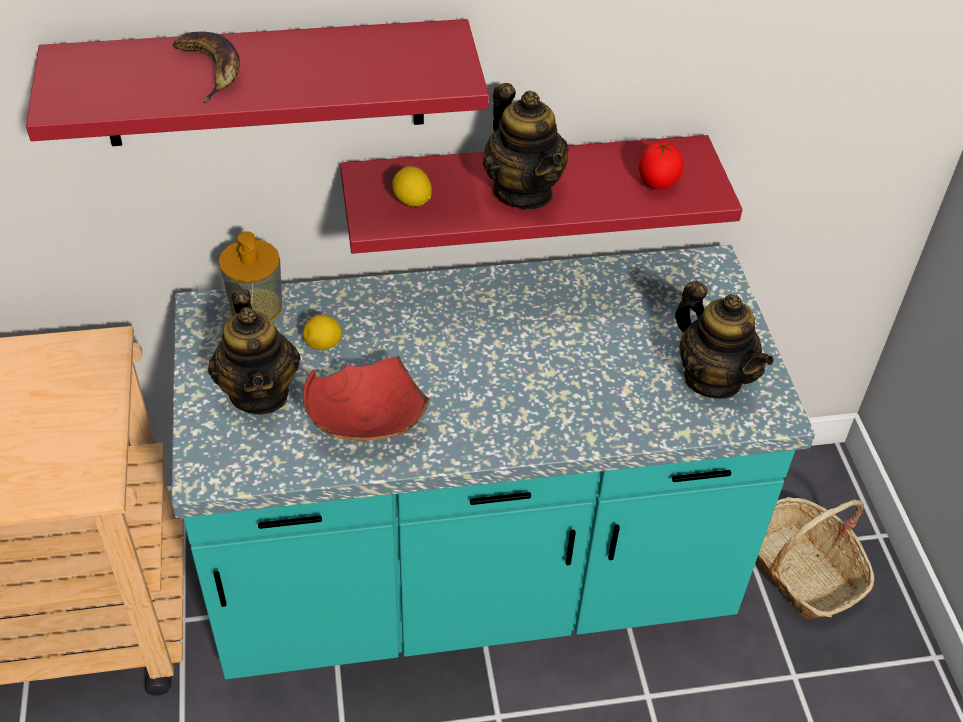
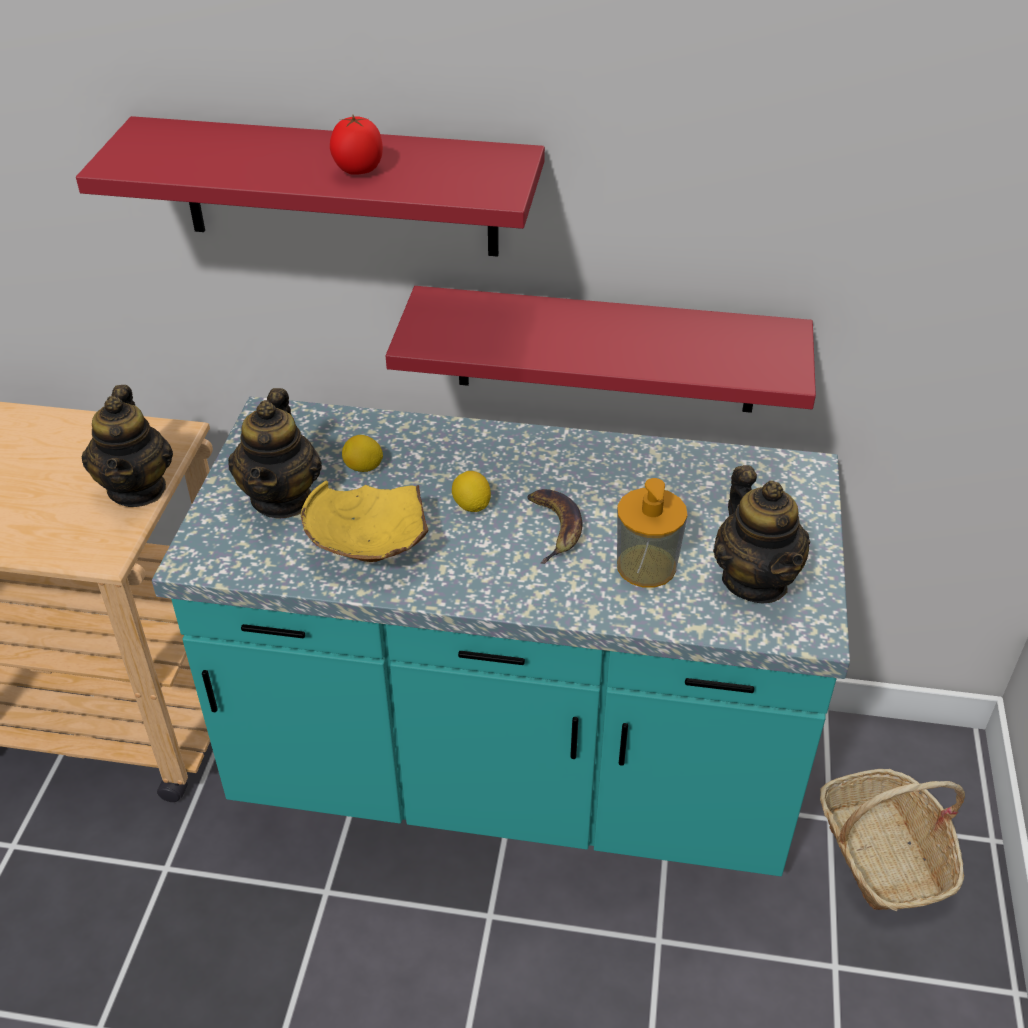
camera: 20 degrees right, 5 degrees down
banana [173,31,240,103] -> banana moved to [527,489,583,564]
soap dispenser [219,231,282,321] -> soap dispenser moved to [617,478,687,588]
red bowl [303,355,429,441] -> yellow bowl [301,480,429,562]
lemon [392,166,432,207] -> lemon moved to [452,471,491,512]
teapot [483,83,569,209] -> teapot moved to [82,385,173,507]
tomato [639,141,684,190] -> tomato moved to [330,115,383,175]

